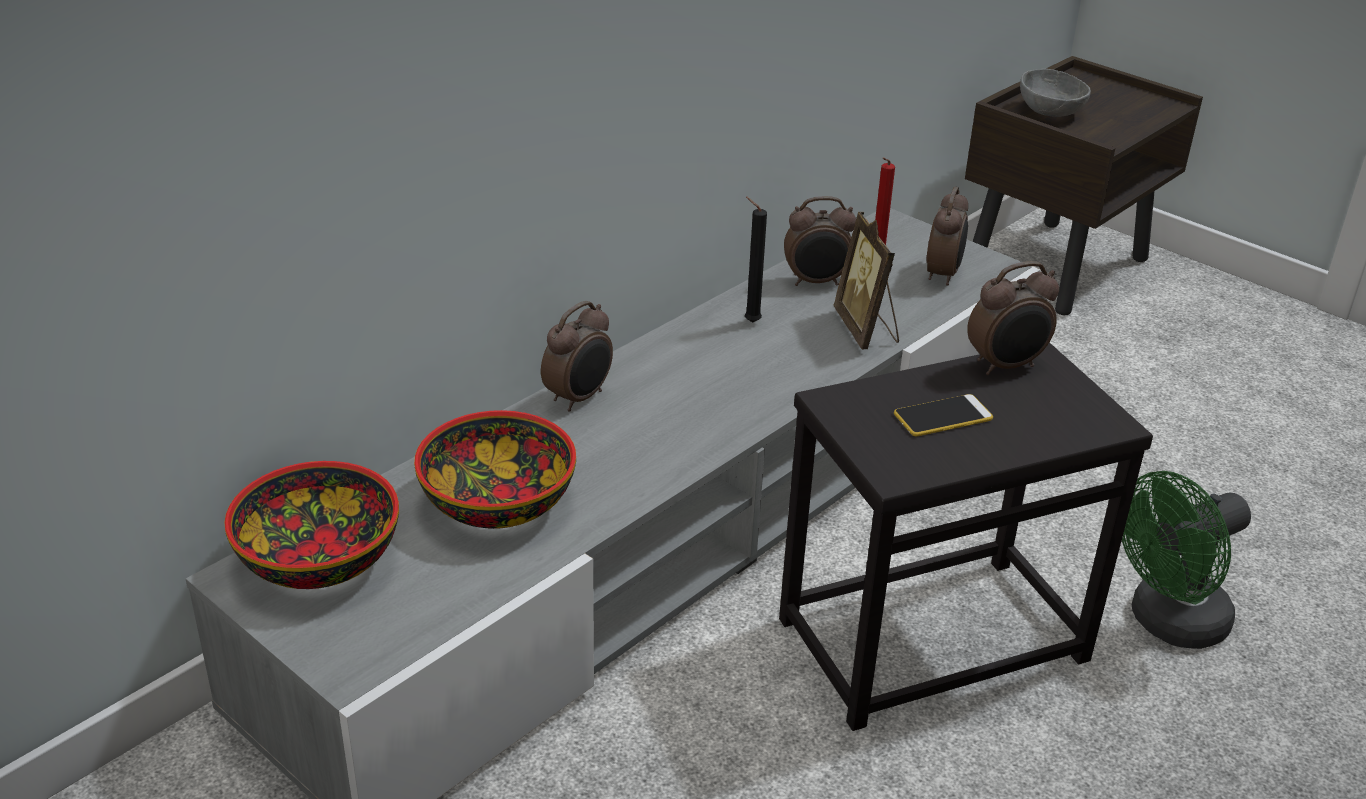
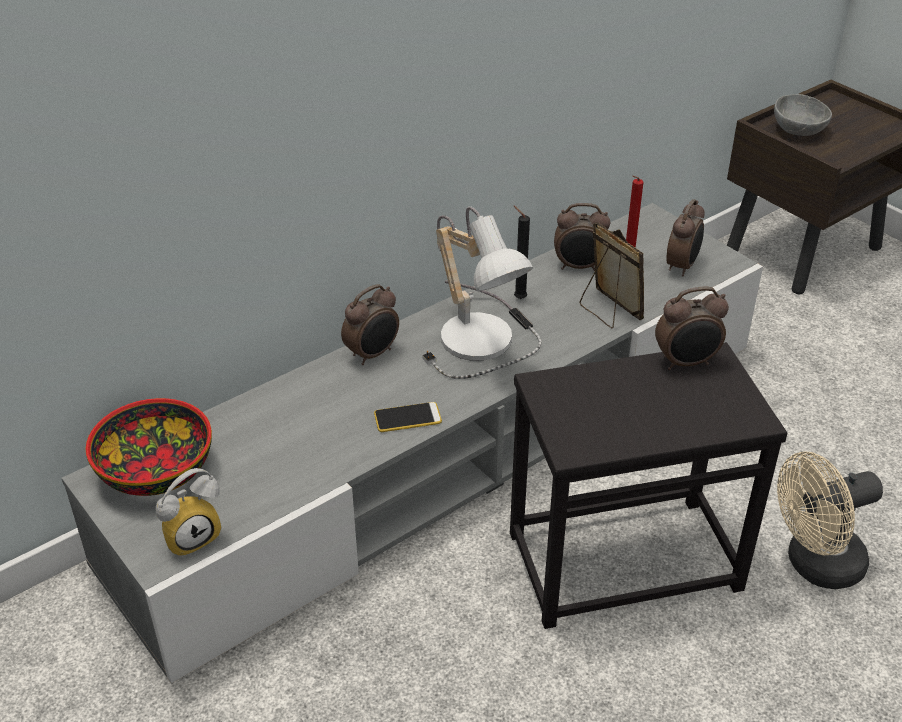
camera: 10 degrees right, 5 degrees up
bowl [414,410,576,529] -> none
picture frame [834,212,899,350] -> picture frame turned 150 degrees clockwise [579,222,644,328]
phone [894,394,993,436] -> phone moved to [374,402,442,432]
green fan [1122,471,1251,649] -> beige fan [777,452,883,589]
none -> alarm clock [156,468,221,558]
none -> table lamp [423,206,542,379]

